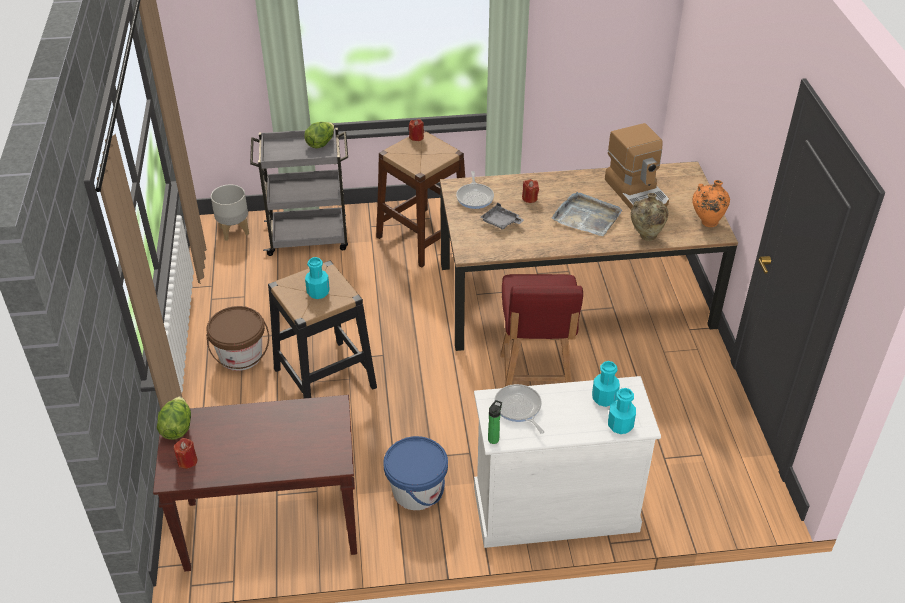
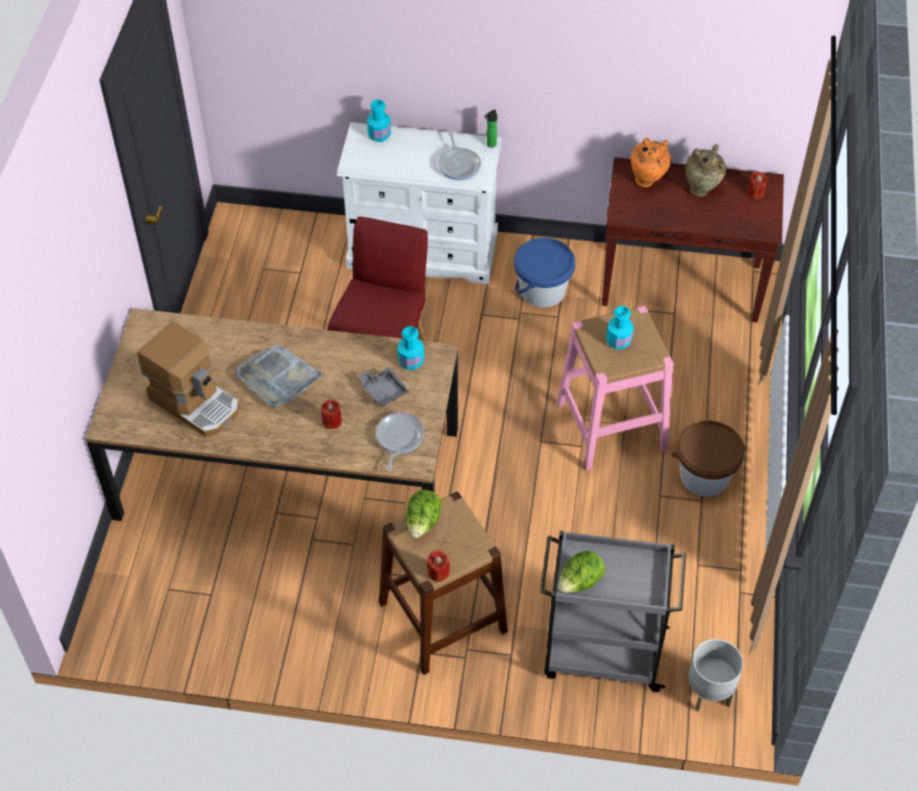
camera: 165 degrees left, 10 degrees up
lettuce [157,397,191,440] -> lettuce moved to [405,490,442,538]
black stool [268,261,377,398] -> pink stool [557,306,674,471]
turquoise bottle [592,361,620,407] -> turquoise bottle moved to [397,326,424,370]
coffee machine [605,123,669,209] -> coffee machine turned 135 degrees clockwise [137,321,239,437]
beige vase [630,193,668,241] -> beige vase moved to [686,144,727,197]
orange vase [692,180,730,227] -> orange vase moved to [630,138,671,187]

